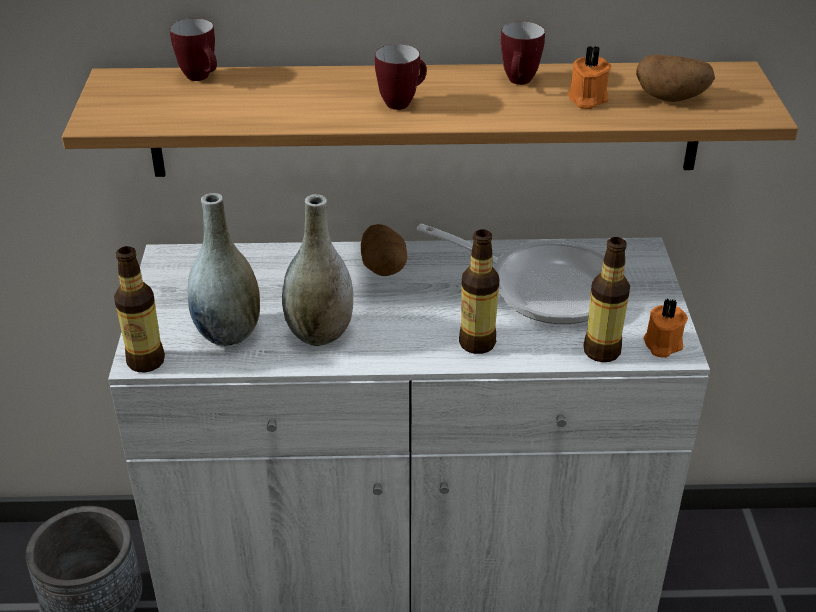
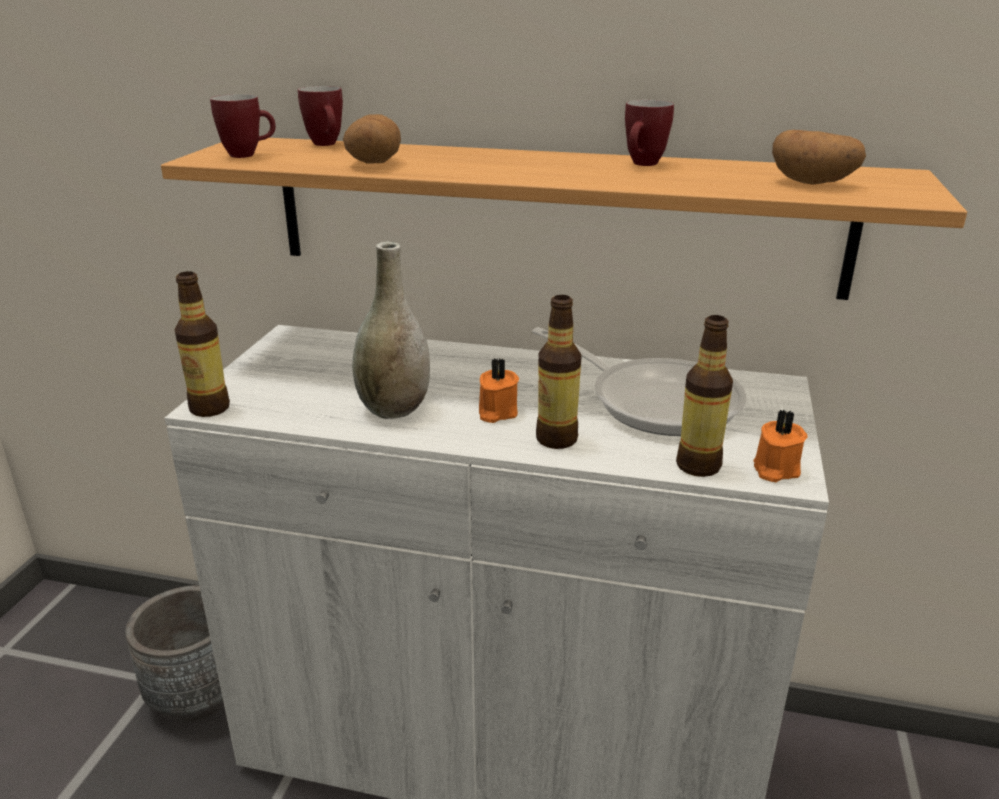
camera: 15 degrees right, 10 degrees down
grey vase [188,193,260,347] -> none
potato [361,224,407,276] -> potato moved to [343,114,401,164]
mug [375,44,427,110] -> mug moved to [210,94,276,158]
orange candle [567,46,612,109] -> orange candle moved to [479,359,519,423]

